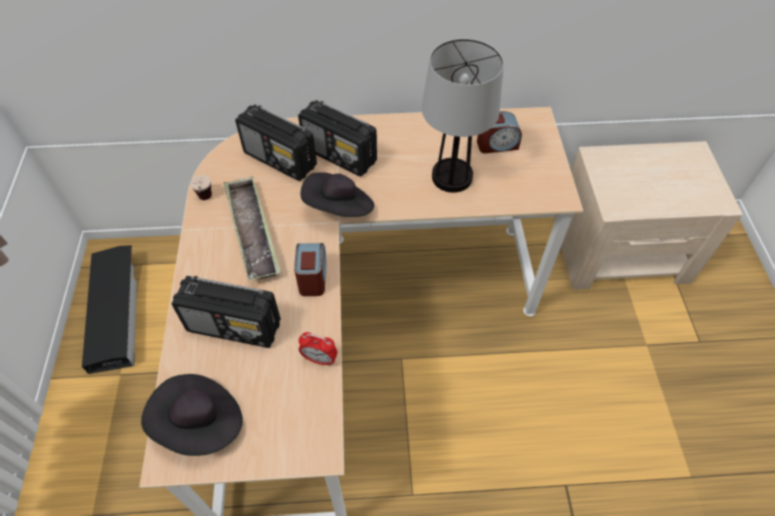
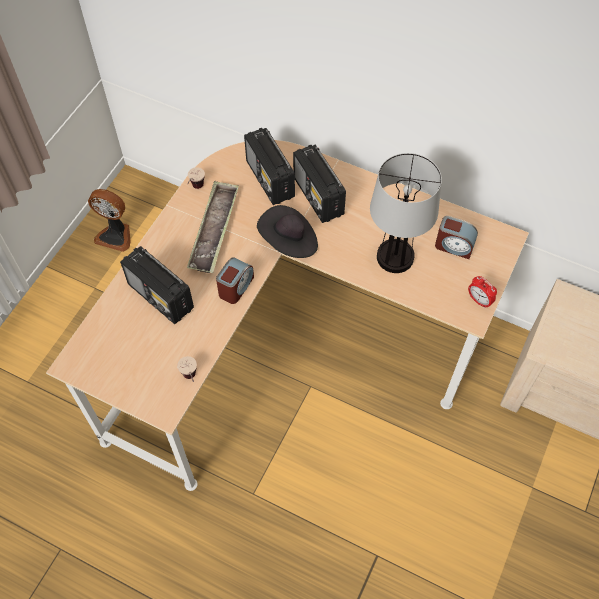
camera: 30 degrees right, 5 degrees up
black storage box [82,245,137,374] -> fan [88,189,131,252]
black hat [141,374,243,456] -> none
alarm clock [299,332,337,366] -> alarm clock moved to [468,276,497,308]
none -> cup [177,356,197,382]

